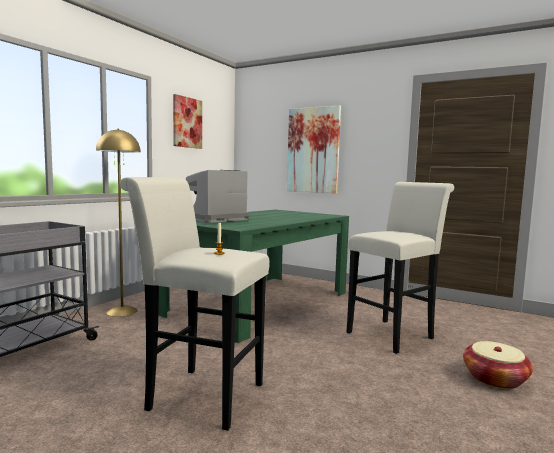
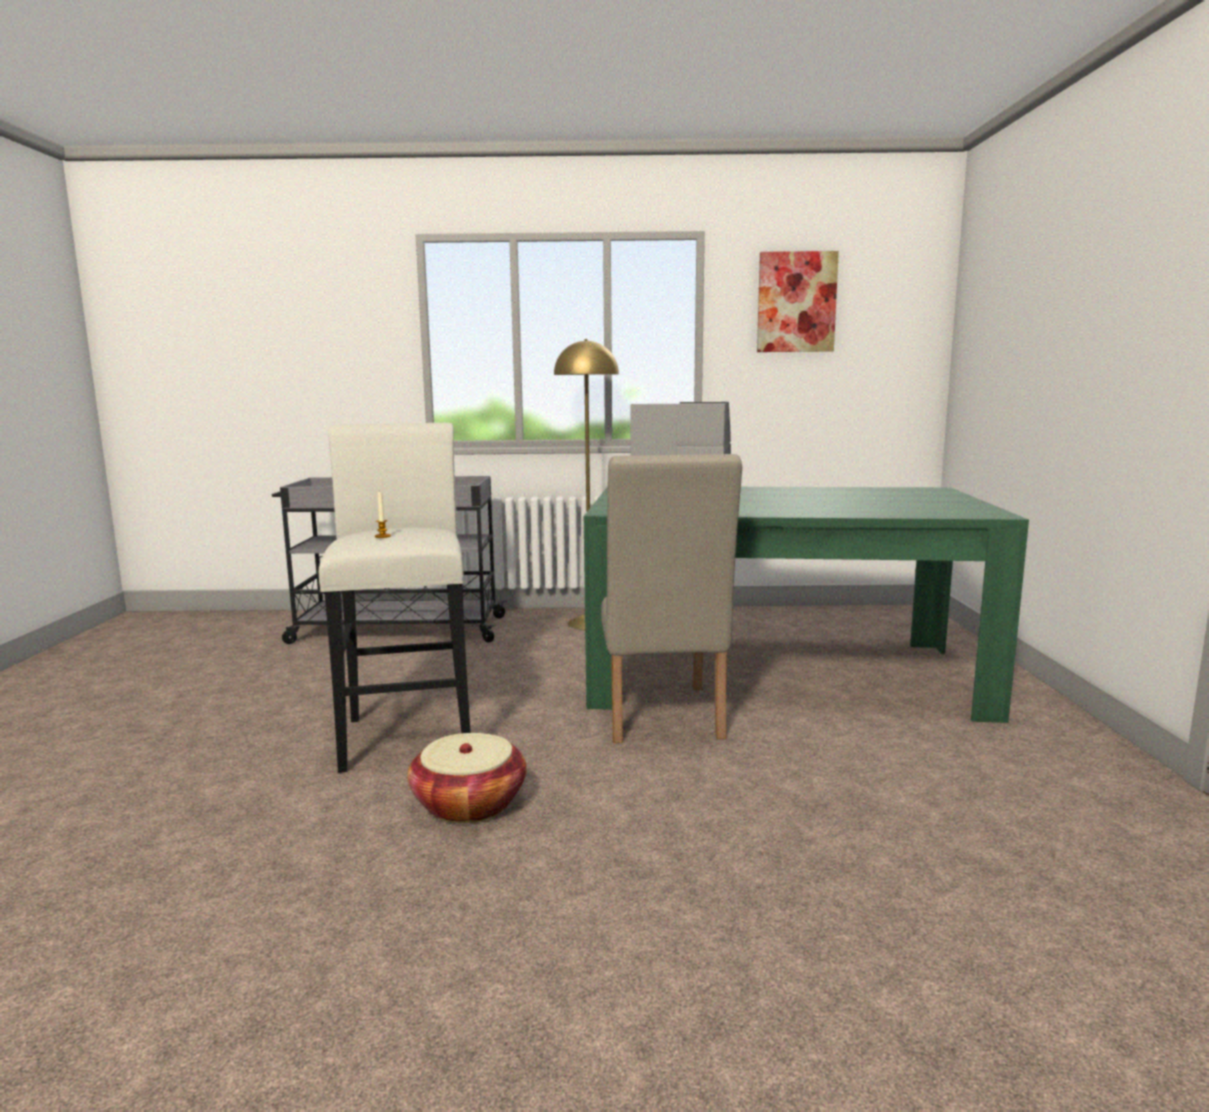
camera: 60 degrees right, 5 degrees up
picture [287,105,341,193] -> none
white stool [346,182,454,354] -> none
basket [463,341,533,389] -> basket moved to [407,733,527,823]
none -> beige chair [601,454,742,743]

